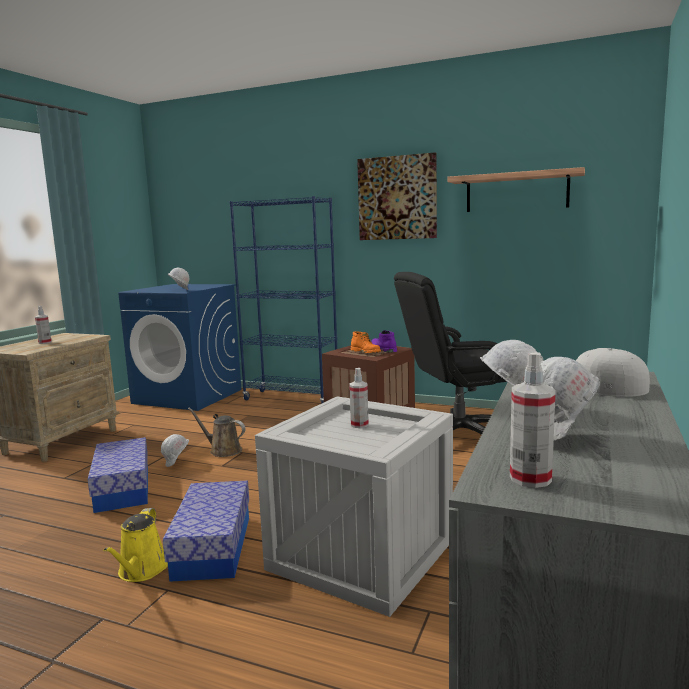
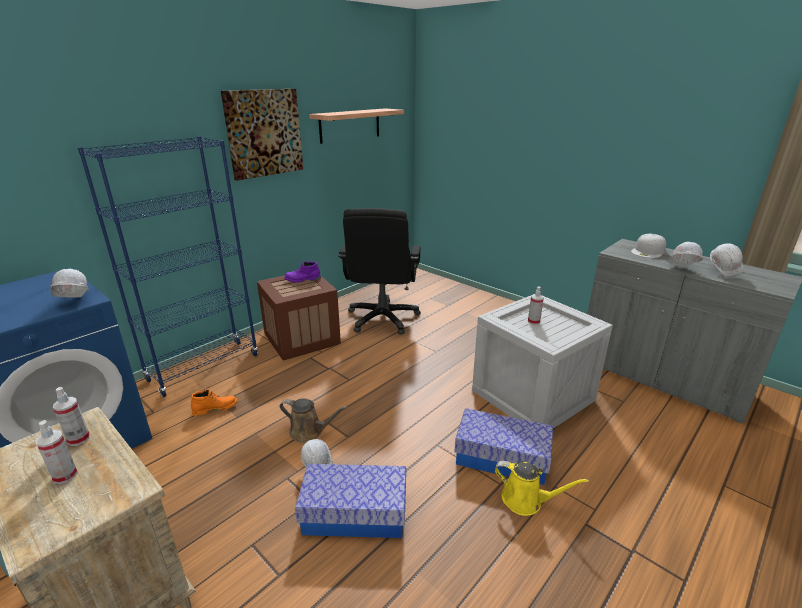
camera: 70 degrees left, 15 degrees up
brown watering can [188,408,246,457] -> brown watering can turned 120 degrees counterclockwise [280,398,347,443]
orange boot [351,331,381,353] -> orange boot moved to [191,389,237,416]
spray bottle [510,352,556,488] -> spray bottle moved to [53,387,90,446]

